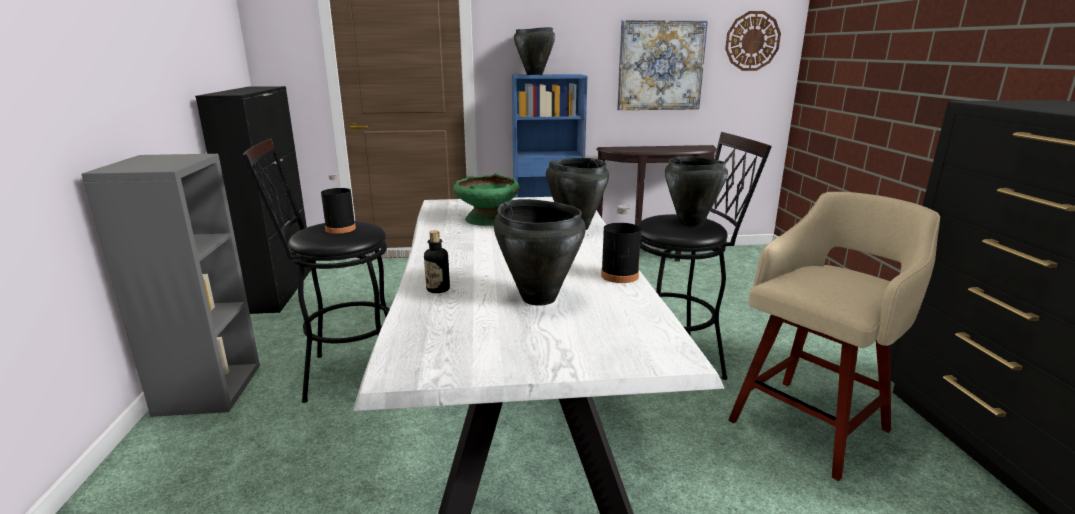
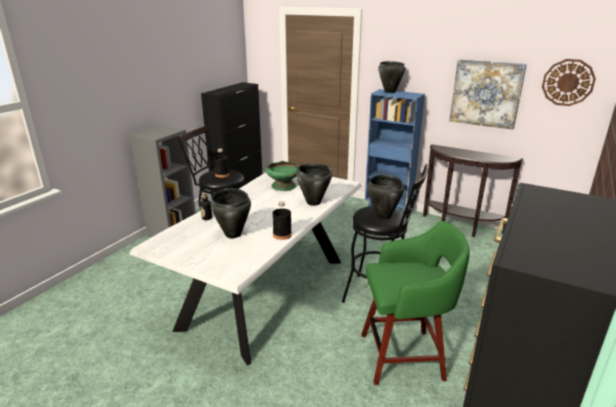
camera: 35 degrees right, 5 degrees up
beige stool [728,192,940,481] -> green stool [361,221,470,385]

